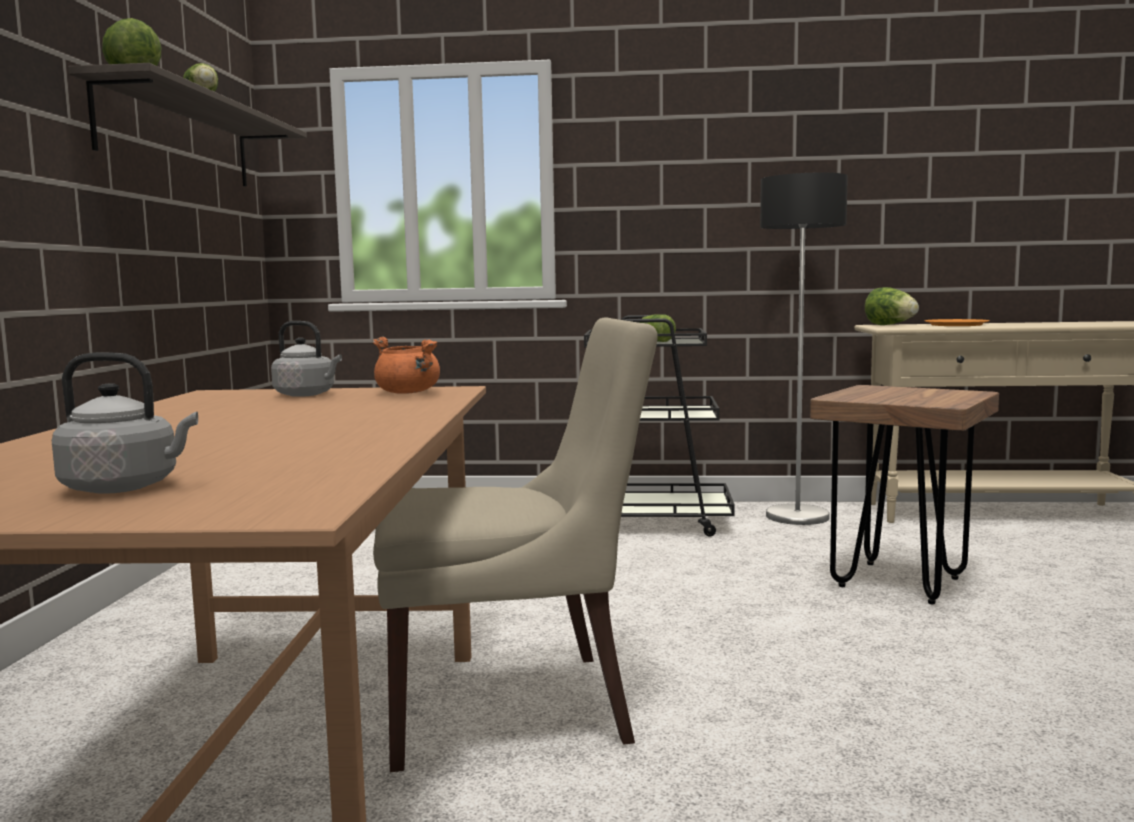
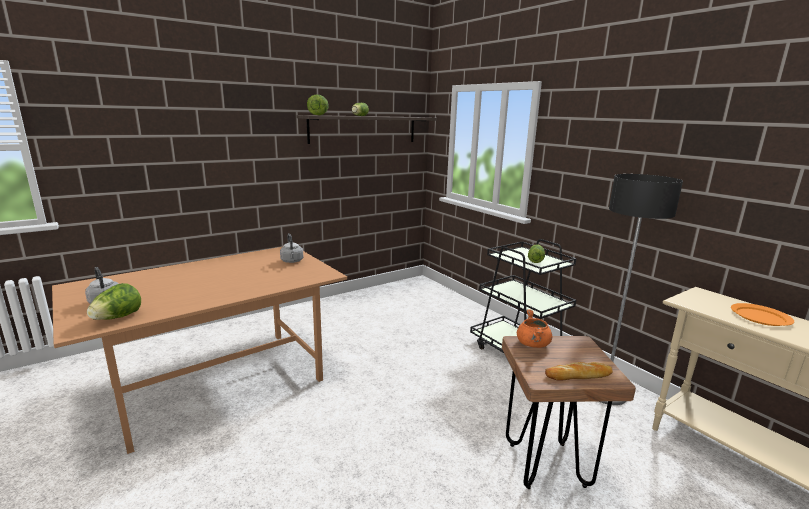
camera: 50 degrees right, 10 degrees up
orange cooking pot [372,337,440,394] -> orange cooking pot moved to [517,309,552,348]
beige chair [373,318,658,772] -> none
lettuce [865,287,919,325] -> lettuce moved to [87,283,141,320]
none -> bread [545,362,613,381]

